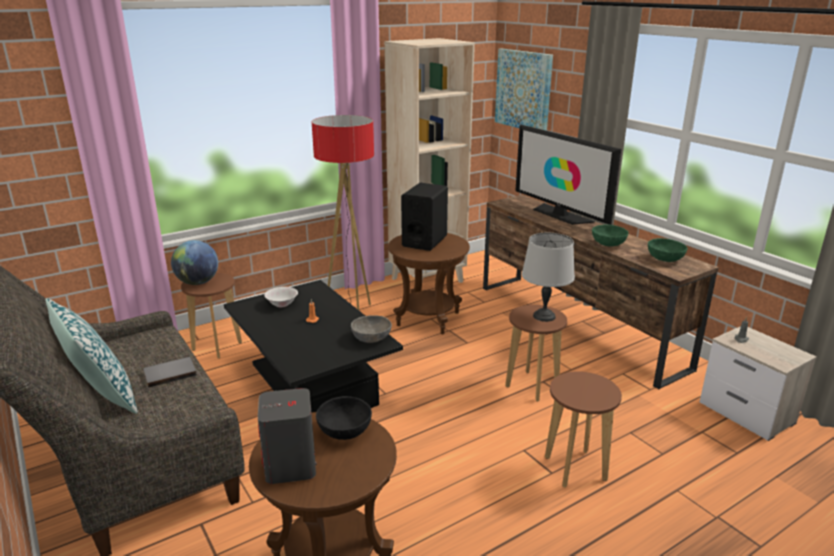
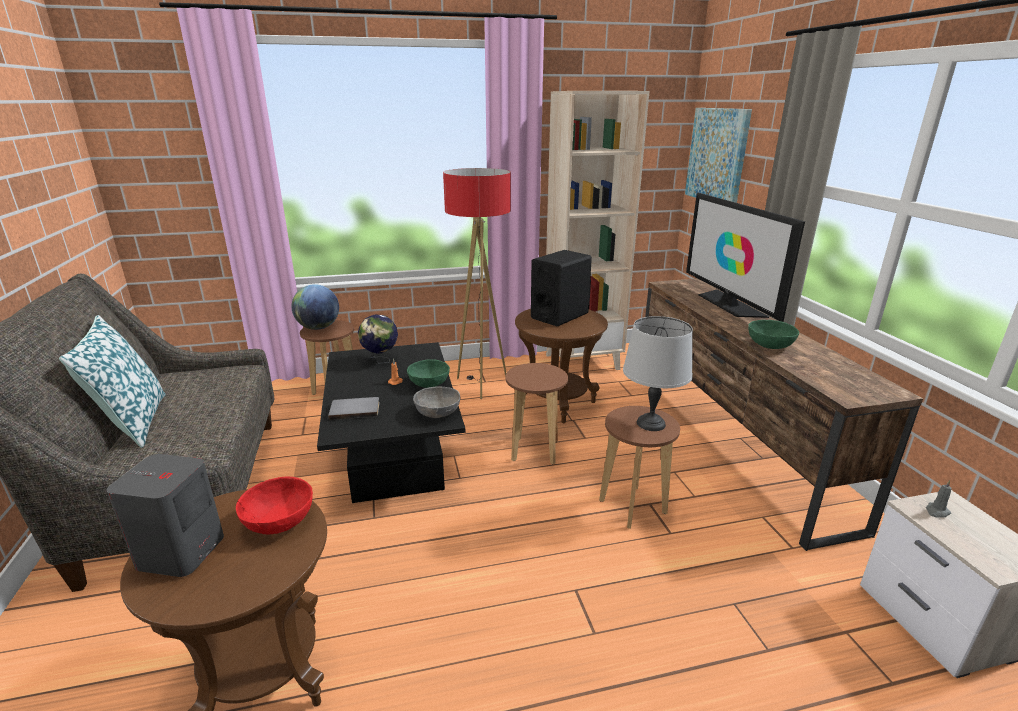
camera: 20 degrees right, 0 degrees up
grey book [143,357,197,388] -> grey book moved to [328,397,379,420]
white bowl [264,287,298,307] -> globe [358,314,398,364]
black bowl [316,396,372,440] -> red bowl [236,477,313,535]
brown stool [545,371,622,488] -> brown stool moved to [506,363,568,464]
green bowl [648,238,688,262] -> green bowl moved to [407,359,450,388]

